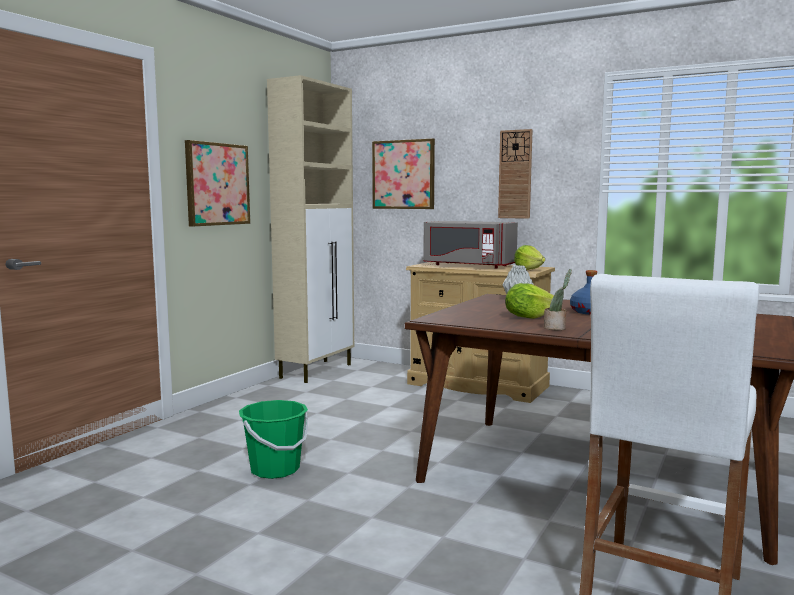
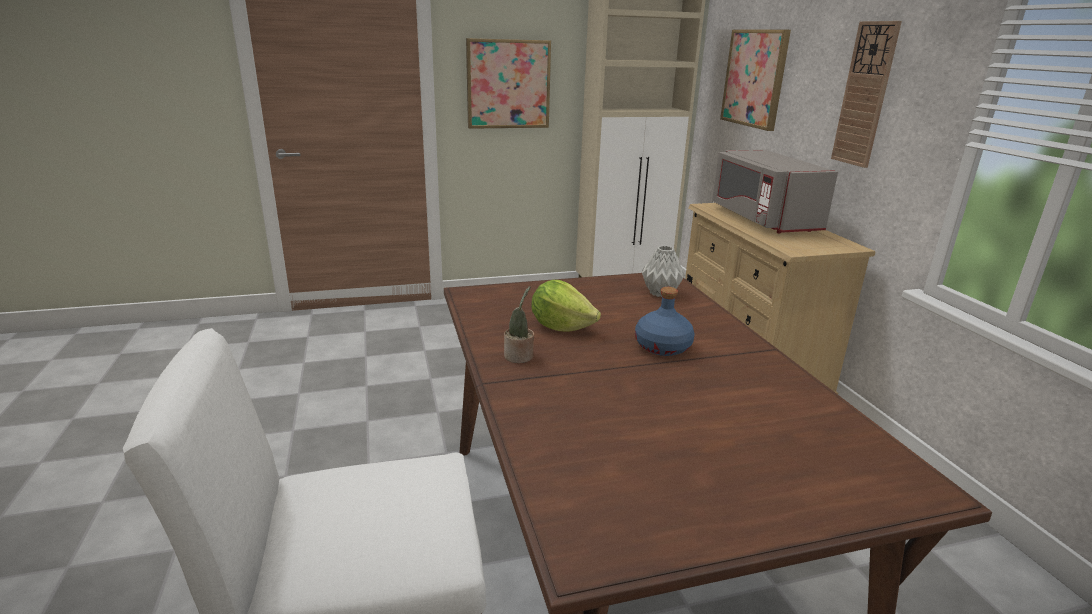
camera: 45 degrees right, 15 degrees up
green bucket [239,400,309,479] -> none
lettuce [514,245,545,270] -> none

